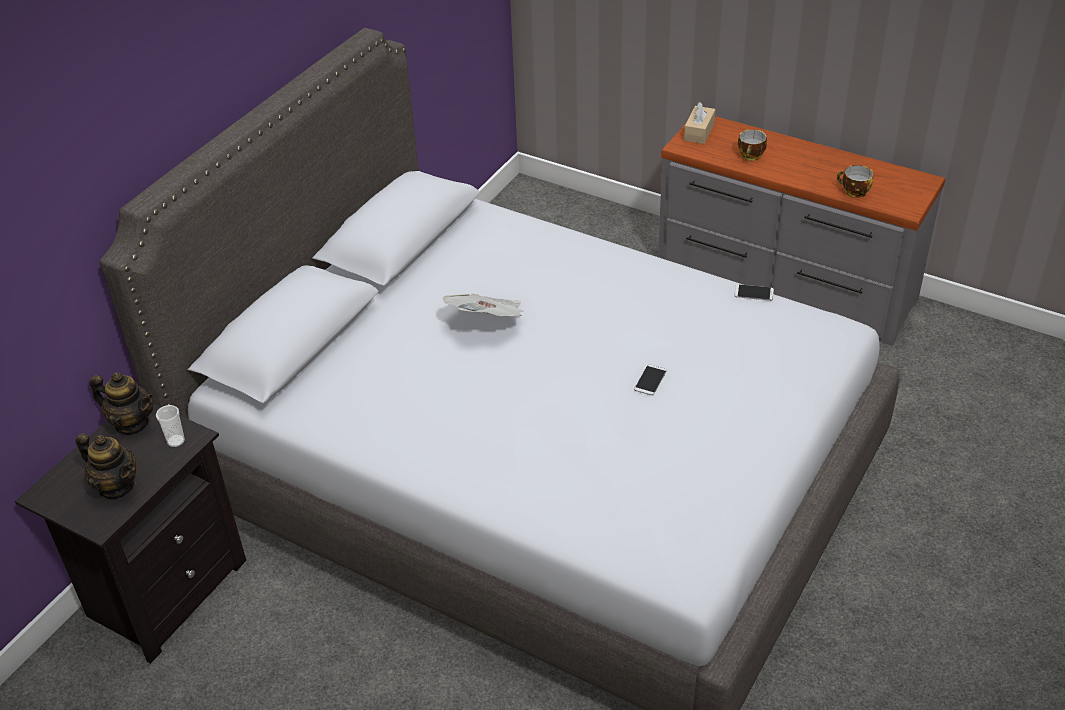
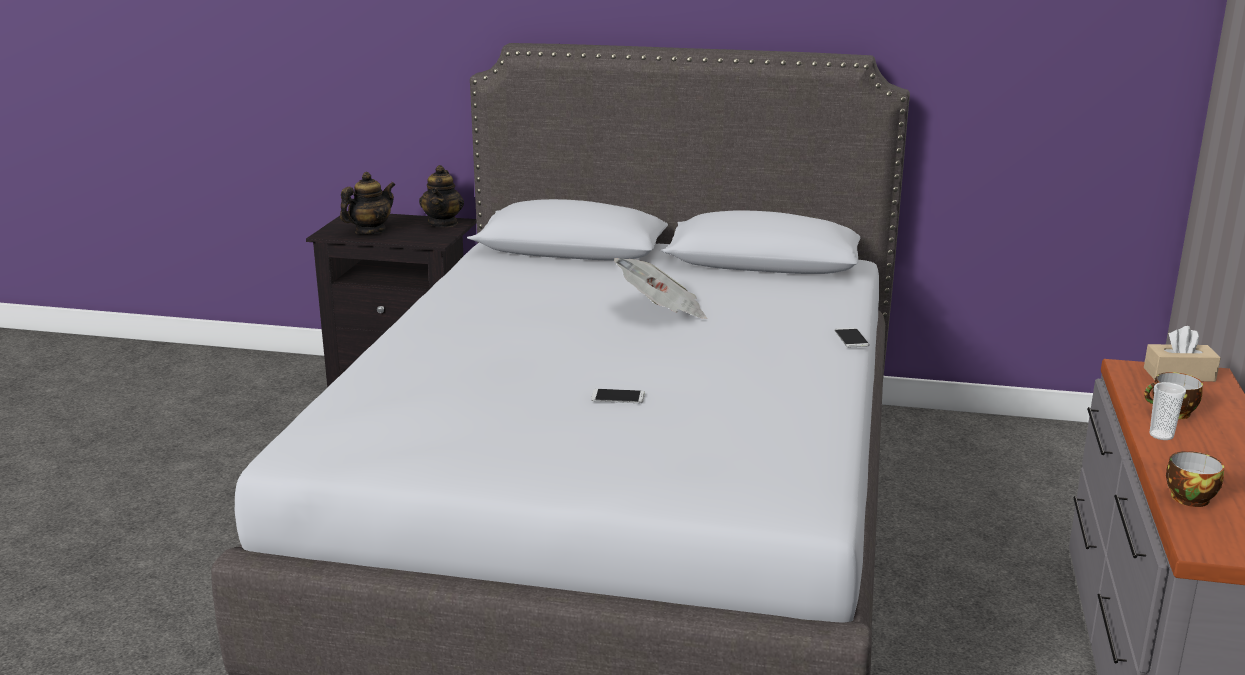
camera: 70 degrees right, 20 degrees down
teapot [75,433,137,499] -> teapot turned 150 degrees counterclockwise [340,172,395,235]
cup [156,405,185,447] -> cup moved to [1149,382,1186,440]
phone [734,284,774,301] -> phone moved to [834,328,869,347]

